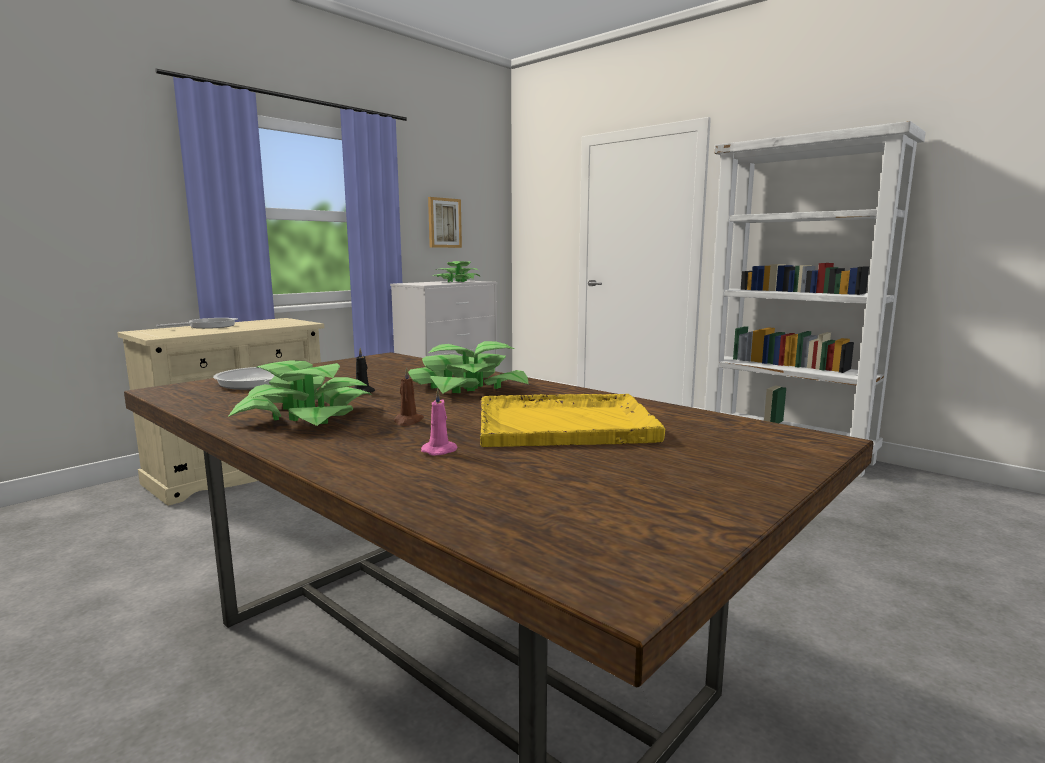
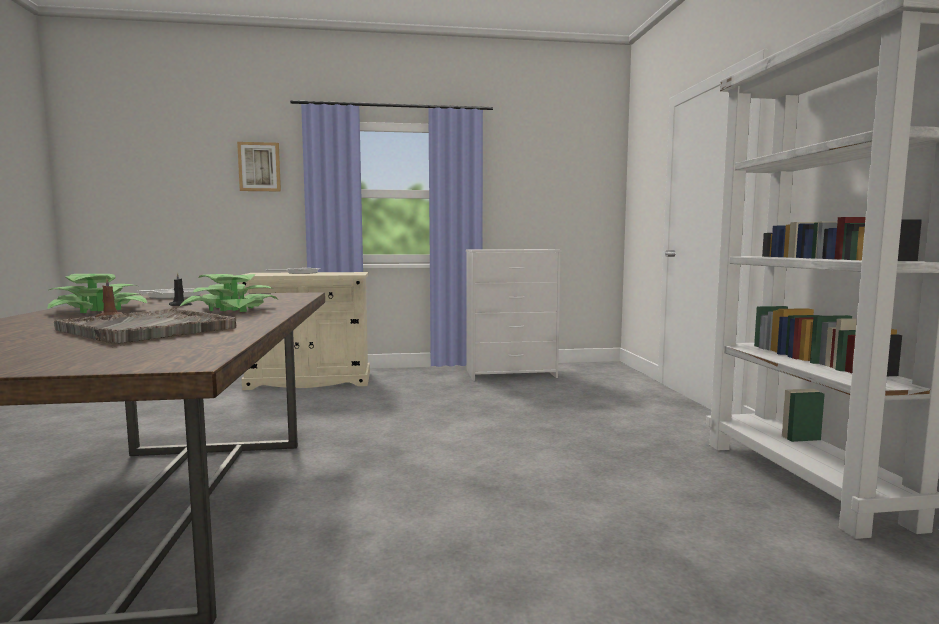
camera: 40 degrees right, 5 degrees down
pink candle [421,389,457,456] -> none
picture [428,197,462,248] -> picture moved to [237,142,281,192]
potted plant [433,261,480,282] -> none
yellow tray [480,394,665,447] -> grey tray [54,308,236,344]

